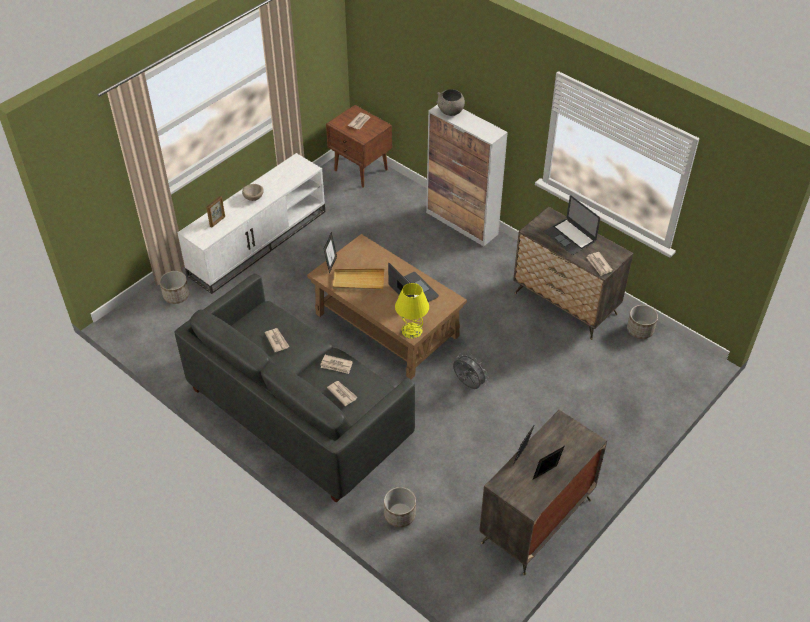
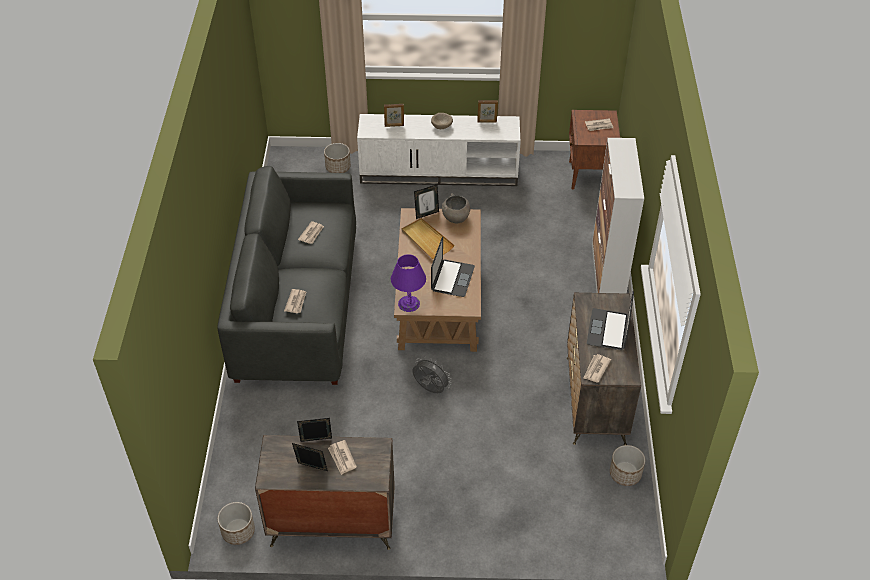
camera: 50 degrees right, 0 degrees up
newspaper [320,355,353,374] -> newspaper moved to [328,440,357,475]
planter [384,487,416,527] -> planter moved to [218,502,255,545]
yellow table lamp [395,283,429,339] -> purple table lamp [391,254,426,312]
grey bowl [436,89,465,116] -> grey bowl moved to [442,193,470,224]
grey fan [453,353,488,389] -> grey fan turned 60 degrees counterclockwise [412,356,452,393]
none -> picture frame [477,100,498,123]

